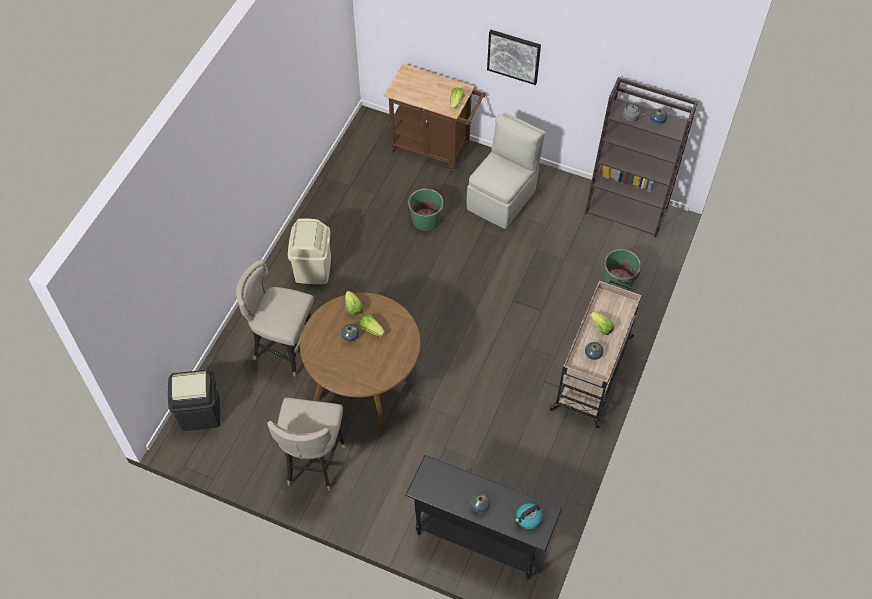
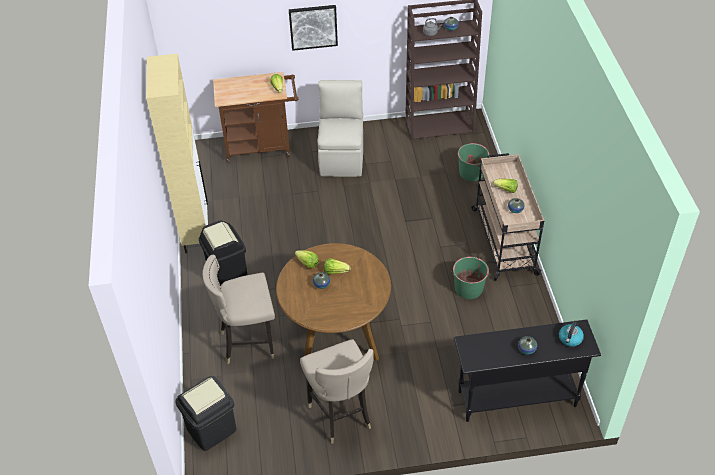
camera: 30 degrees left, 10 degrees down
beige trash can [288,219,331,284] -> black trash can [199,220,247,286]
green bucket [408,189,445,231] -> green bucket moved to [451,257,489,299]
none -> beige cabinet [146,54,208,253]

